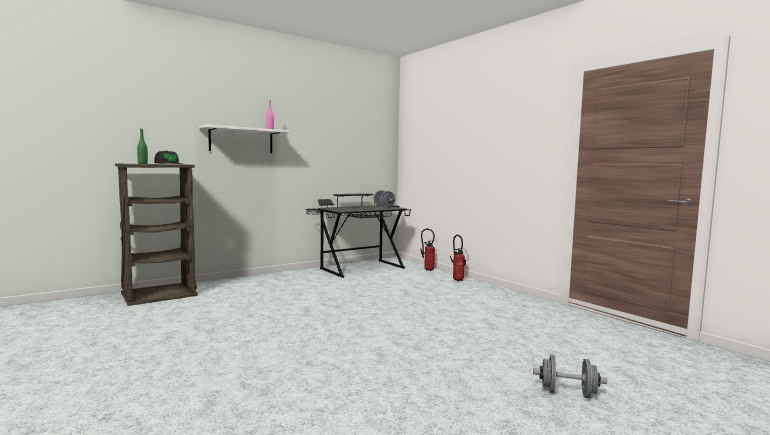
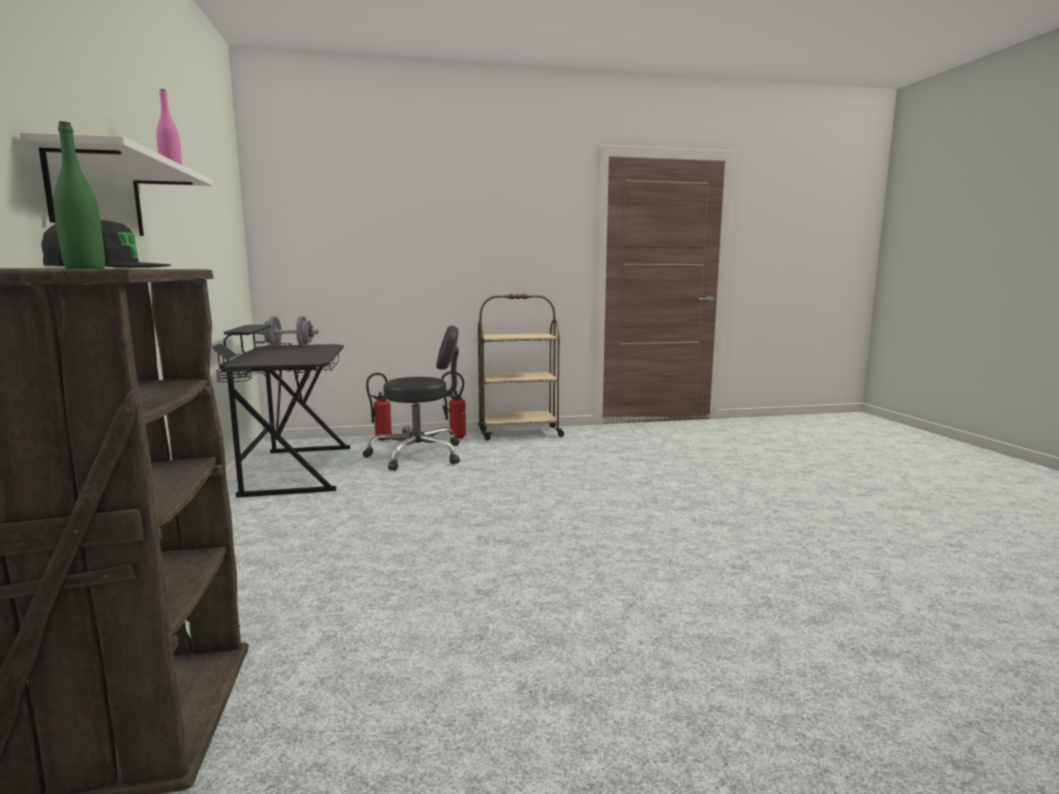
camera: 65 degrees left, 5 degrees up
grey dumbbell [533,354,607,398] -> none
none -> black office chair [363,325,460,471]
none -> beige cart [477,294,564,441]

